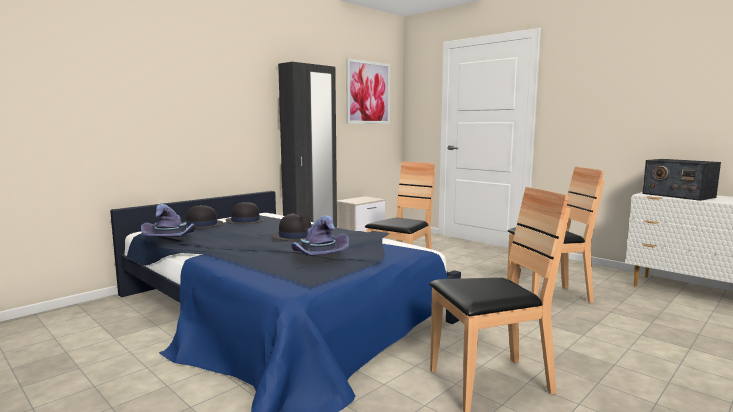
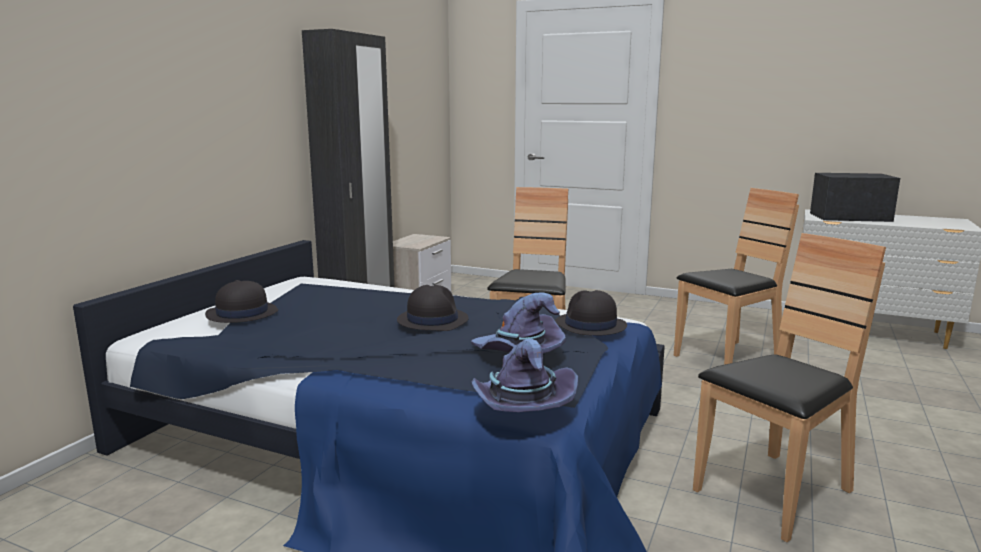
camera: 20 degrees left, 5 degrees up
purple hat [141,204,195,237] -> purple hat moved to [472,339,578,412]
black hat [226,202,265,224] -> black hat moved to [555,290,627,336]
picture [346,58,390,124] -> none
radio [642,159,721,201] -> radio turned 150 degrees clockwise [810,173,900,222]

